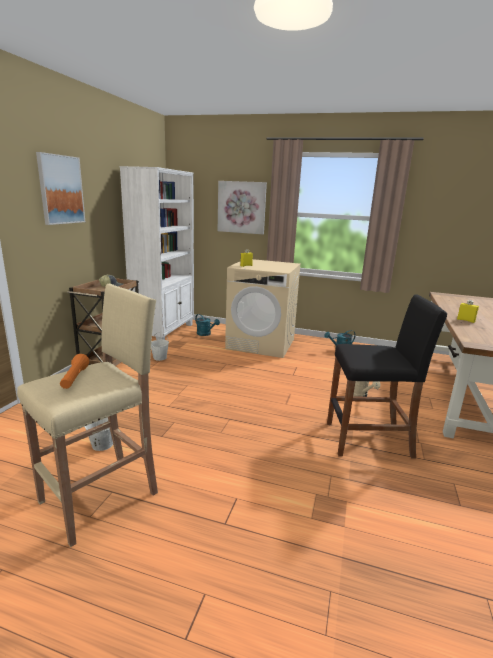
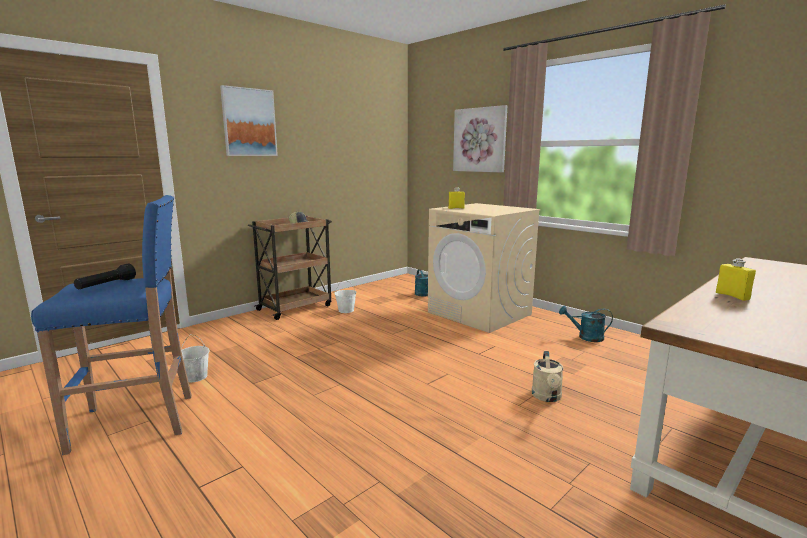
camera: 30 degrees right, 5 degrees down
beige stool [17,284,158,547] -> blue stool [31,195,192,455]
orange flashlight [60,354,89,389] -> black flashlight [74,263,136,289]
white bookcase [120,166,194,340] -> none
black stool [327,294,447,458] -> none

